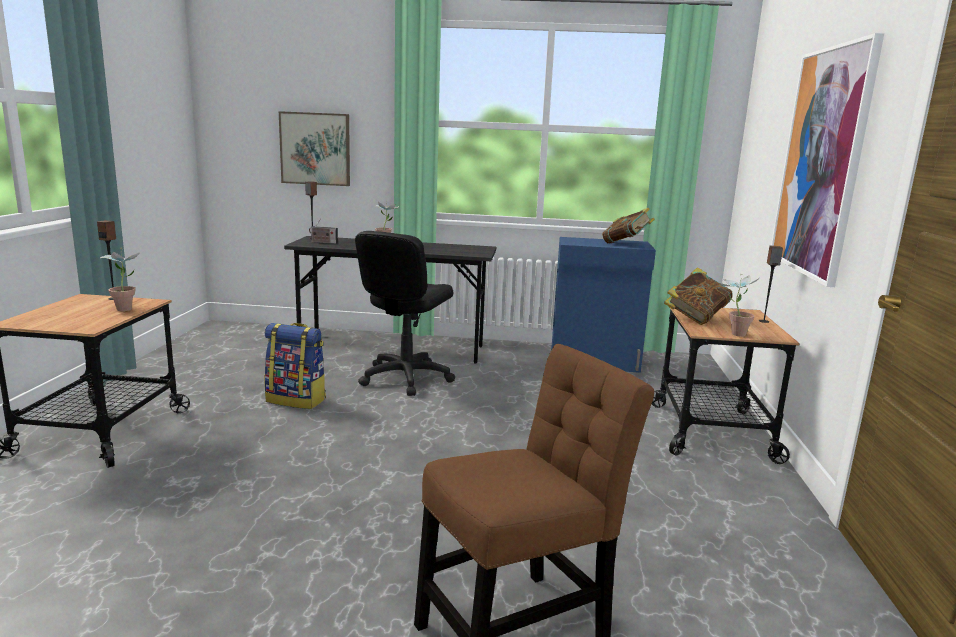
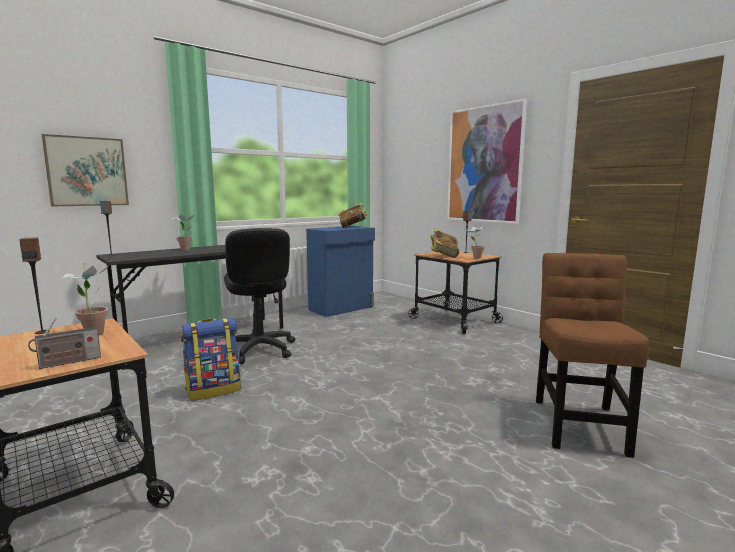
camera: 45 degrees left, 5 degrees down
radio [309,219,338,244] -> radio moved to [28,317,101,369]

